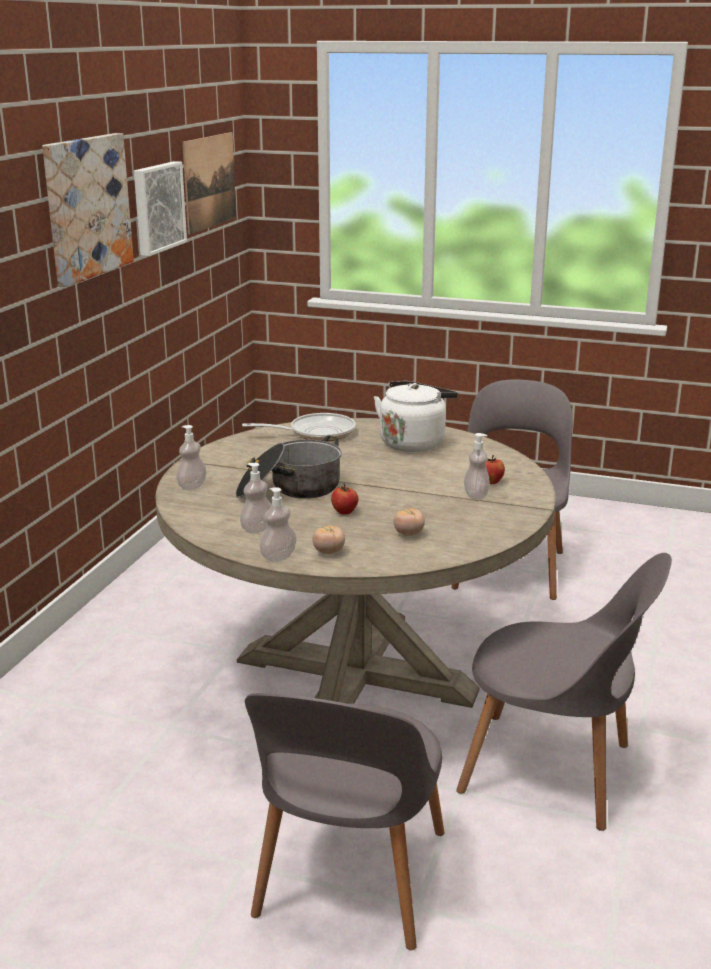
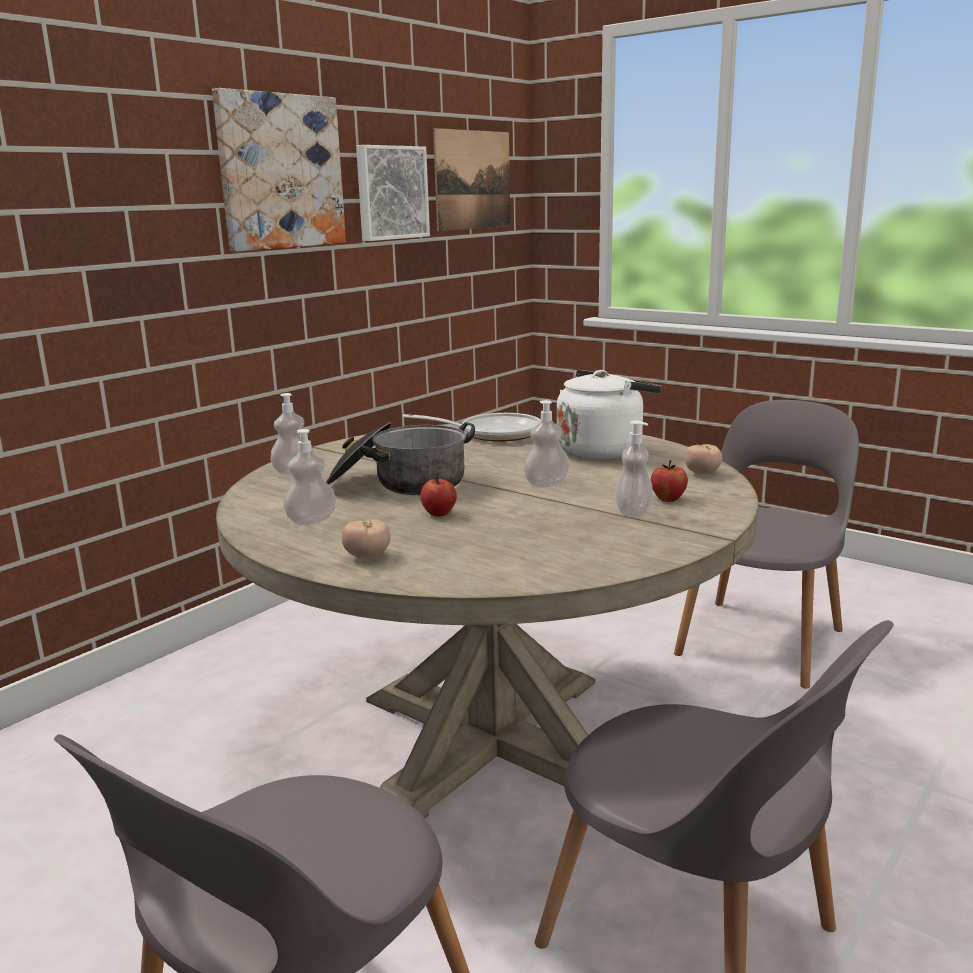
camera: 20 degrees right, 5 degrees down
soap dispenser [260,487,297,562] -> soap dispenser moved to [524,400,569,487]
tomato [394,508,425,536] -> tomato moved to [684,444,722,474]

